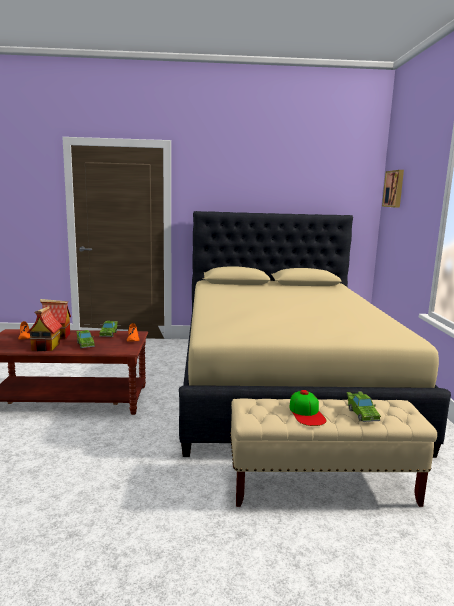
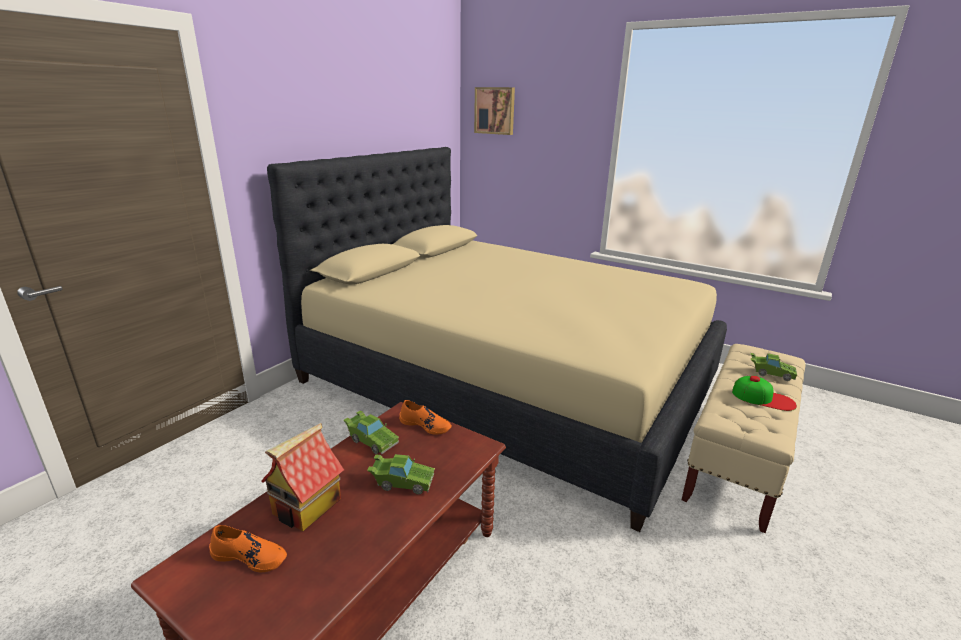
camera: 55 degrees left, 10 degrees up
toy house [27,306,63,351] -> none

